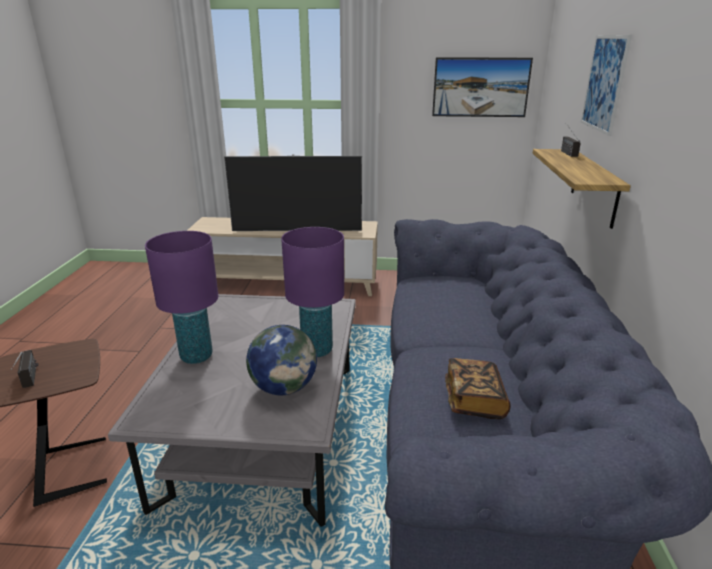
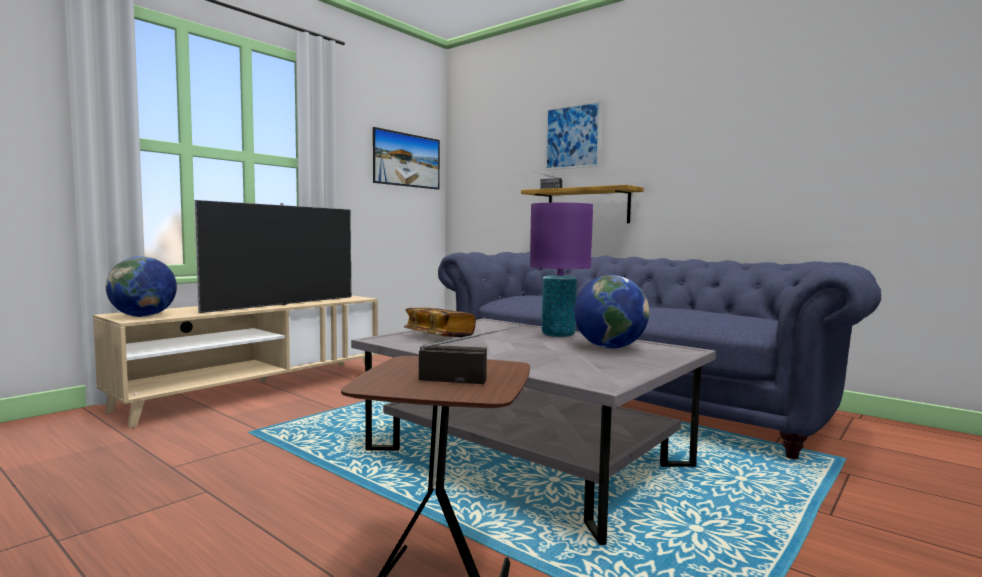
camera: 55 degrees left, 20 degrees down
purple table lamp [145,231,219,364] -> none
book [445,358,511,419] -> book moved to [404,308,476,337]
none -> globe [106,257,177,317]

